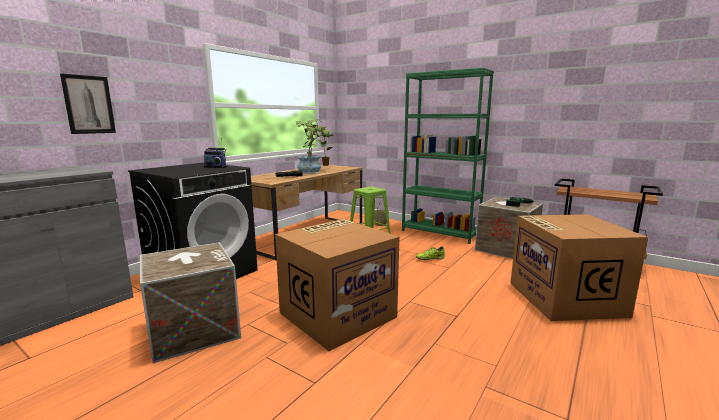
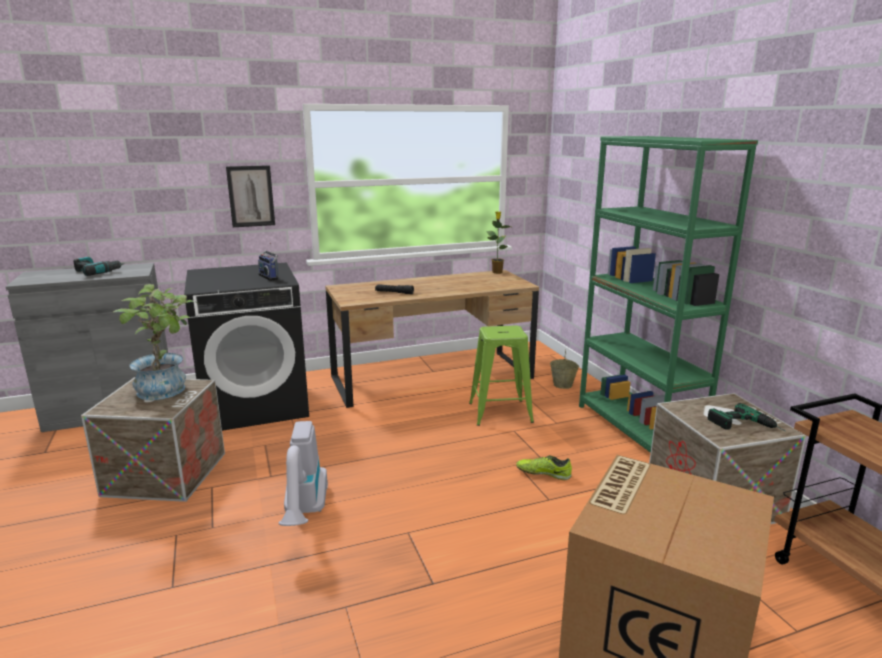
camera: 35 degrees right, 5 degrees up
picture [60,73,116,134] -> picture moved to [226,165,275,227]
cardboard box [275,219,399,351] -> vacuum cleaner [279,421,328,526]
potted plant [296,119,333,173] -> potted plant moved to [113,284,199,400]
none -> power drill [74,257,124,276]

